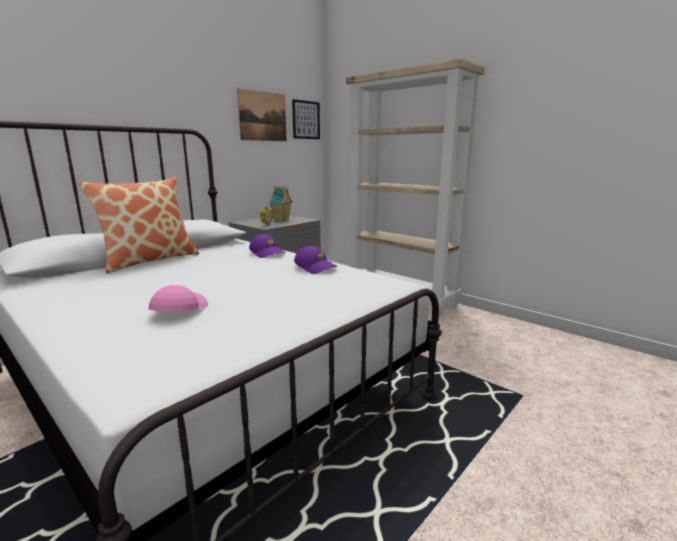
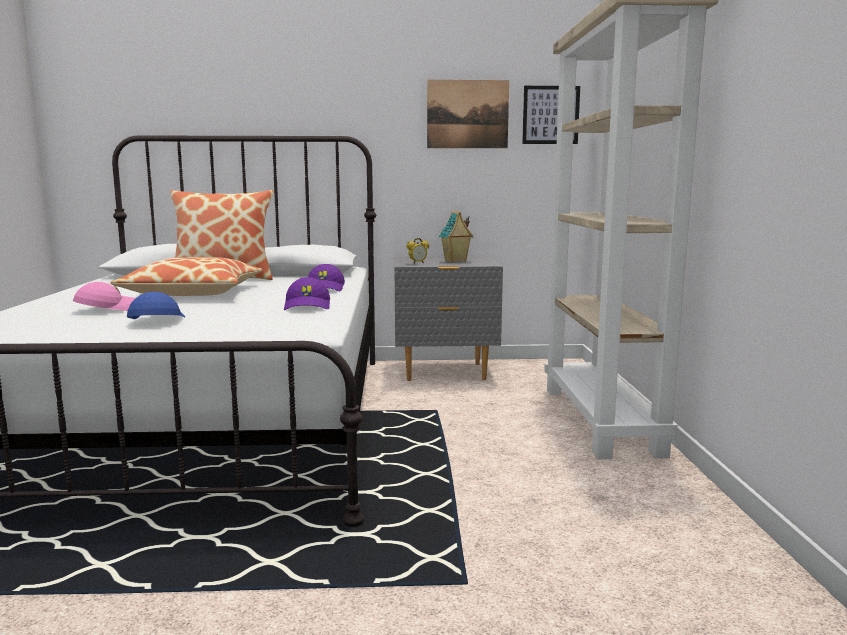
camera: 45 degrees right, 5 degrees down
none -> pillow [110,257,262,296]
none -> blue cap [127,292,185,319]

